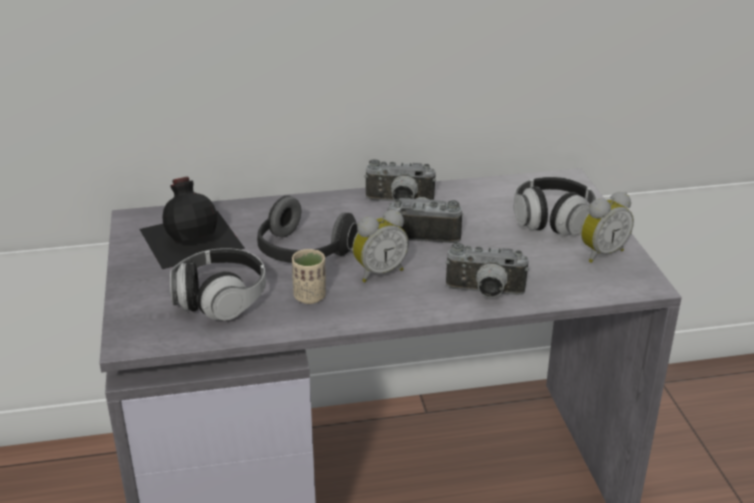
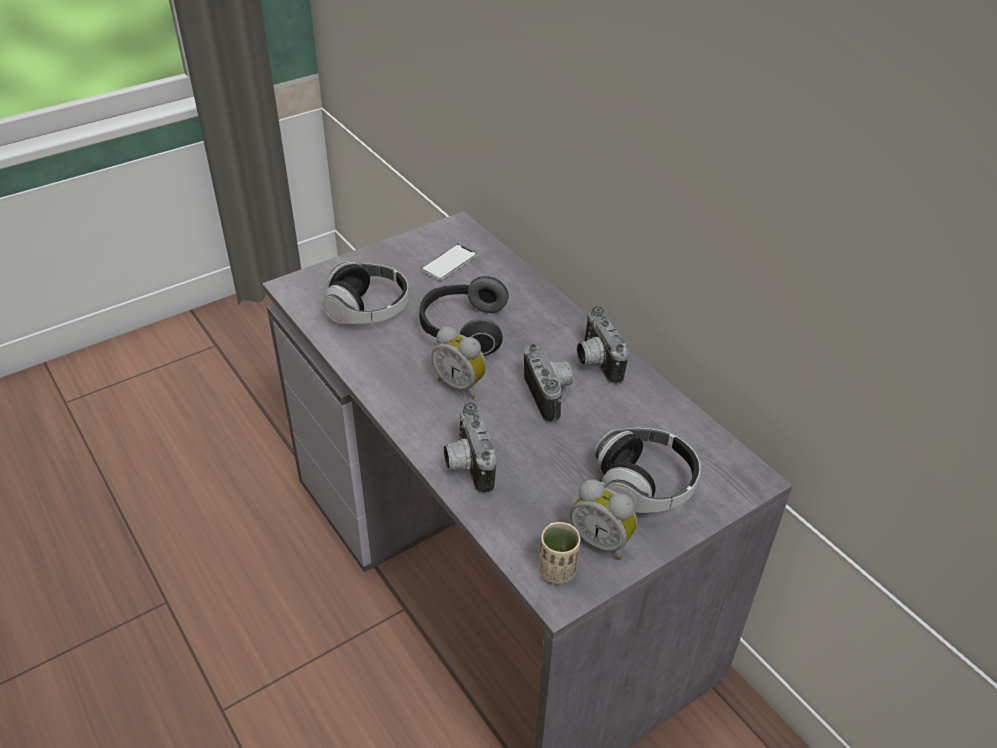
camera: 65 degrees right, 10 degrees up
black bottle [139,176,245,269] -> phone [421,244,478,280]
beige cup [292,249,326,304] -> beige cup moved to [539,522,580,584]

